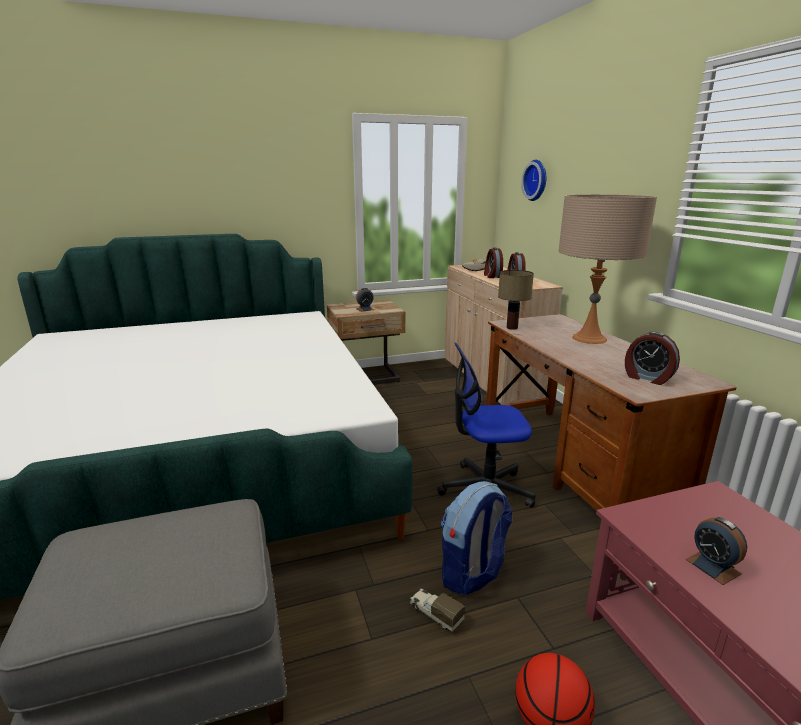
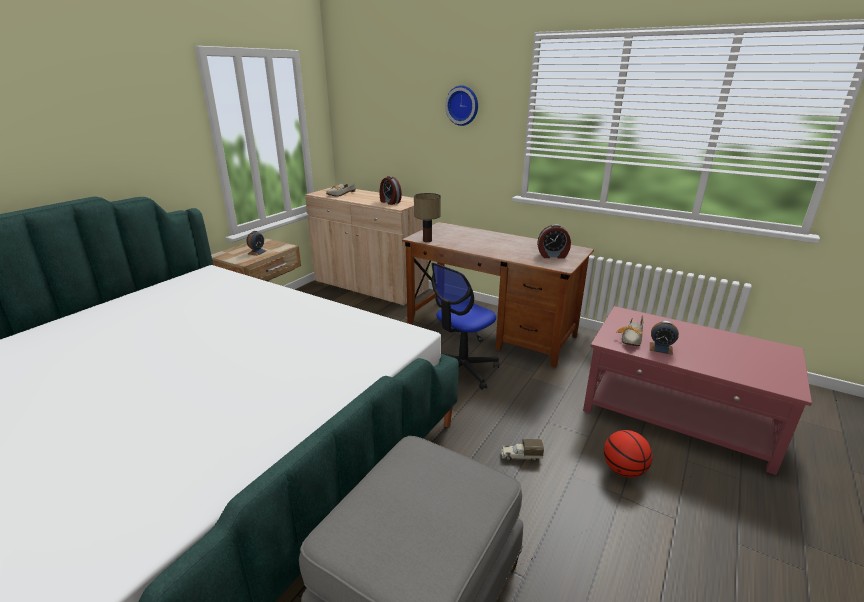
camera: 40 degrees left, 5 degrees up
backpack [441,481,512,595] -> none
alarm clock [484,247,503,278] -> none
wall clock [521,160,546,201] -> wall clock moved to [445,85,478,126]
beige table lamp [559,195,657,344] -> none
none -> shoe [616,315,644,346]

